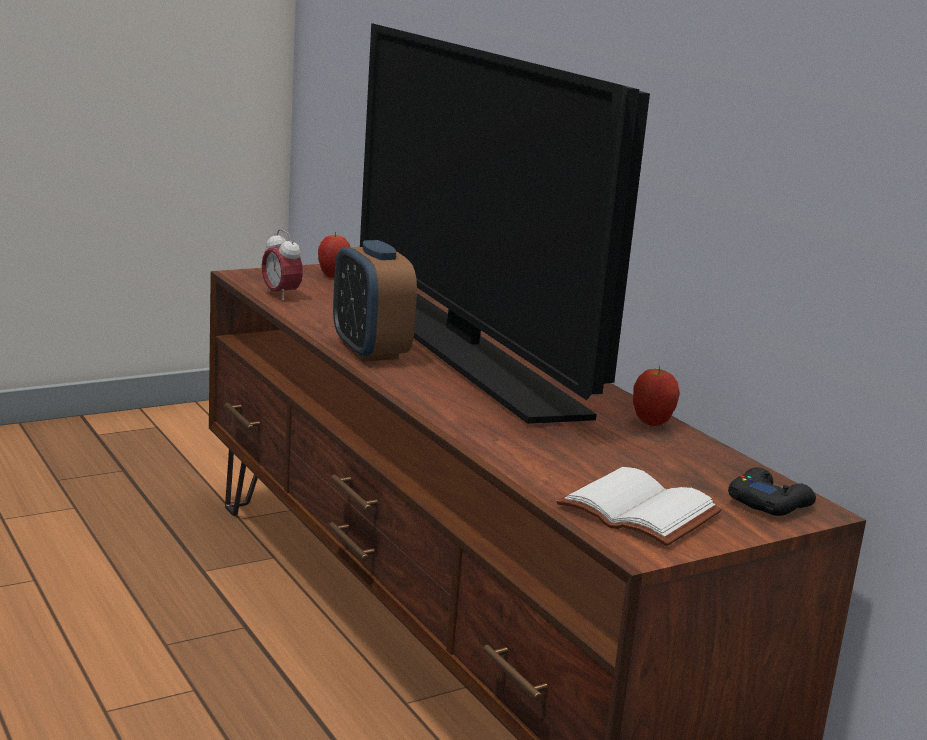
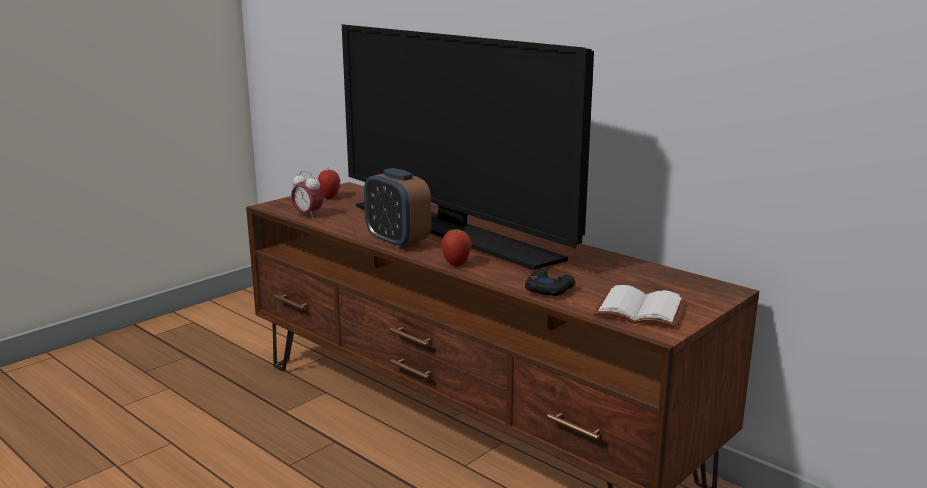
camera: 15 degrees left, 0 degrees up
apple [633,366,680,426] -> apple moved to [441,227,472,266]
black game controller [728,467,816,516] -> black game controller moved to [525,270,575,296]

